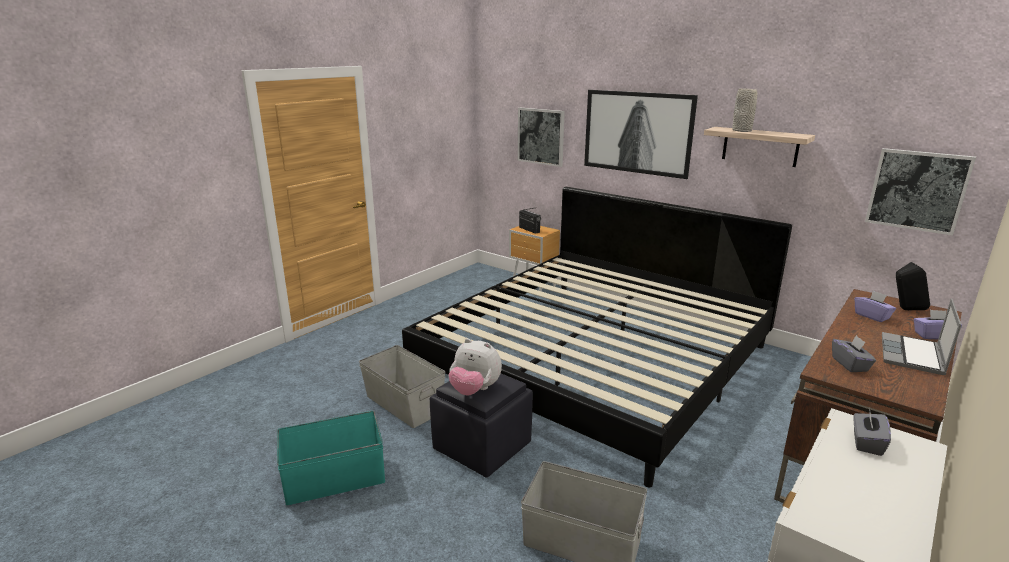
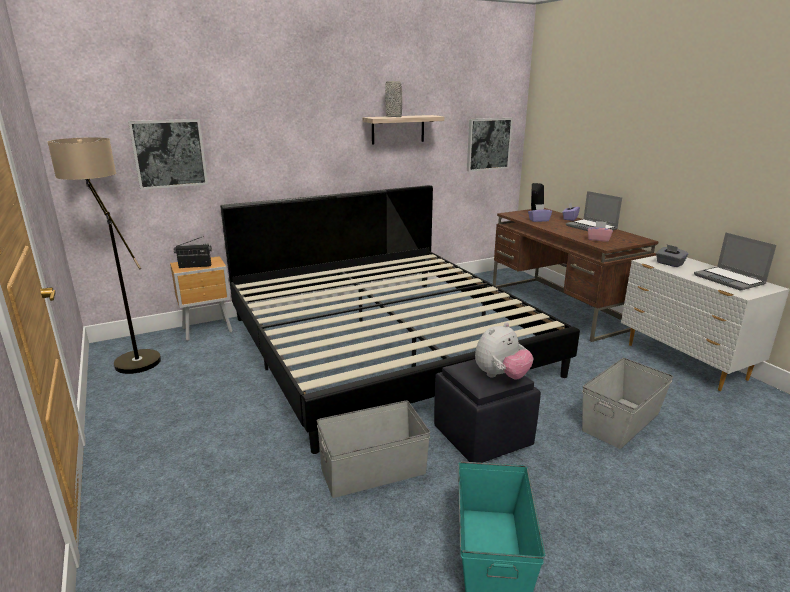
camera: 65 degrees left, 0 degrees up
picture [584,90,698,179] -> none
grey tissue box [832,335,876,372] -> pink tissue box [588,221,613,242]
none -> floor lamp [47,137,161,374]
none -> laptop [694,232,776,291]

